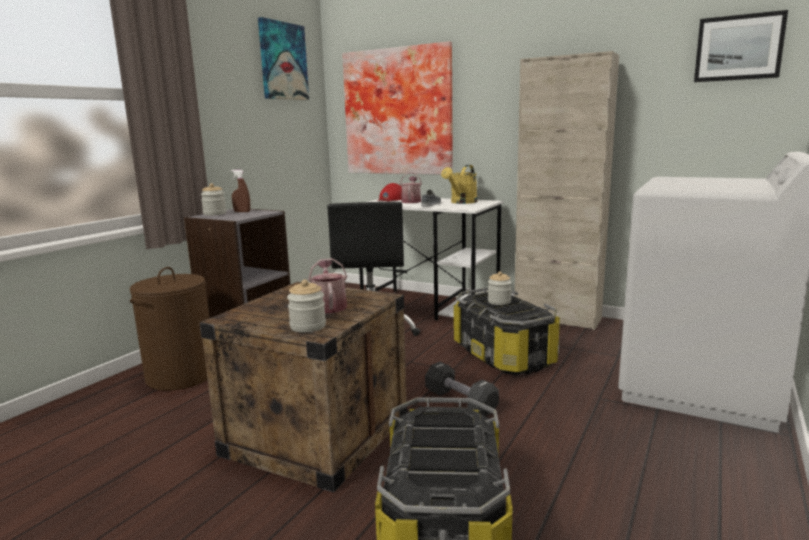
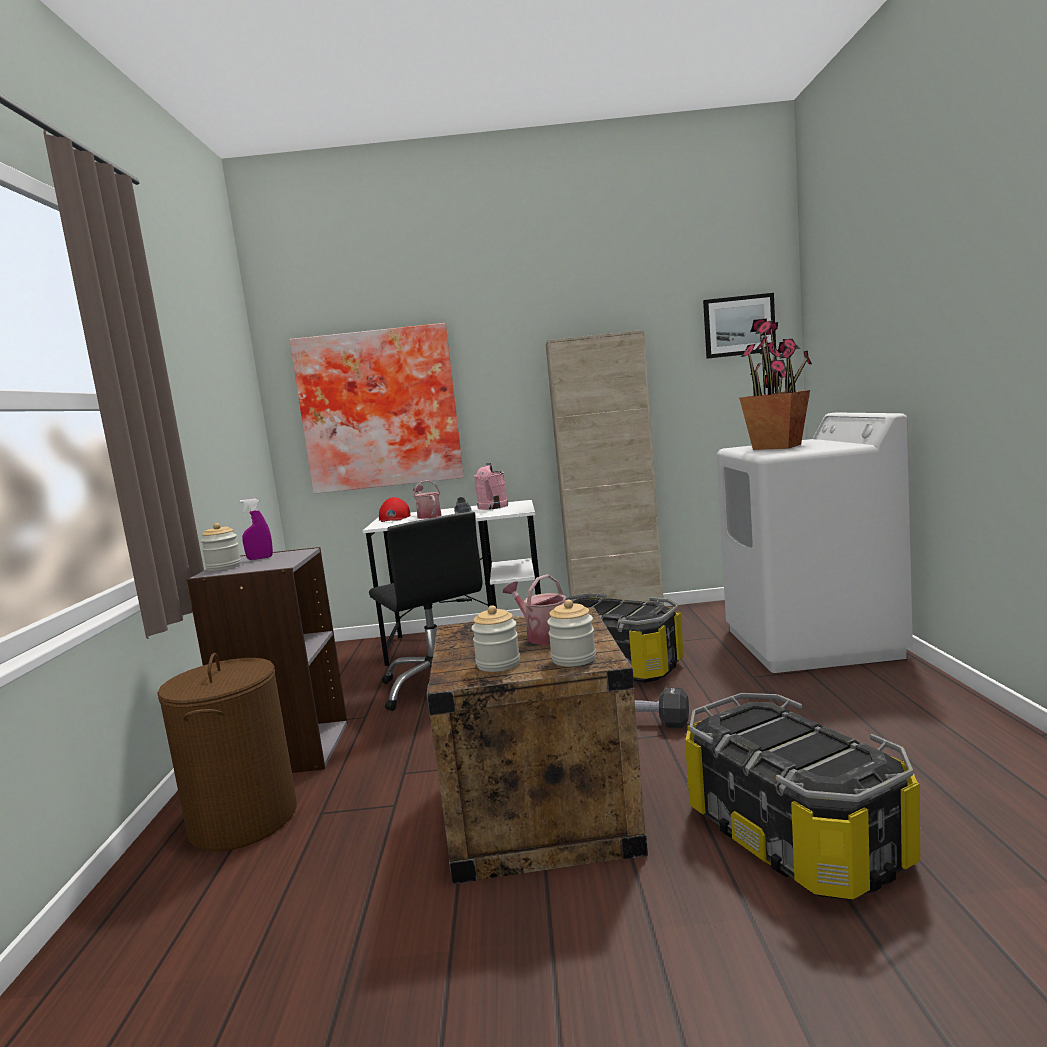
camera: 30 degrees left, 5 degrees down
brown spray bottle [231,170,250,212] -> purple spray bottle [240,498,273,560]
picture [258,17,309,100] -> none
yellow watering can [441,165,477,204] -> pink watering can [474,463,508,510]
jar [488,271,512,305] -> jar moved to [472,605,520,672]
none -> potted plant [739,319,812,450]

